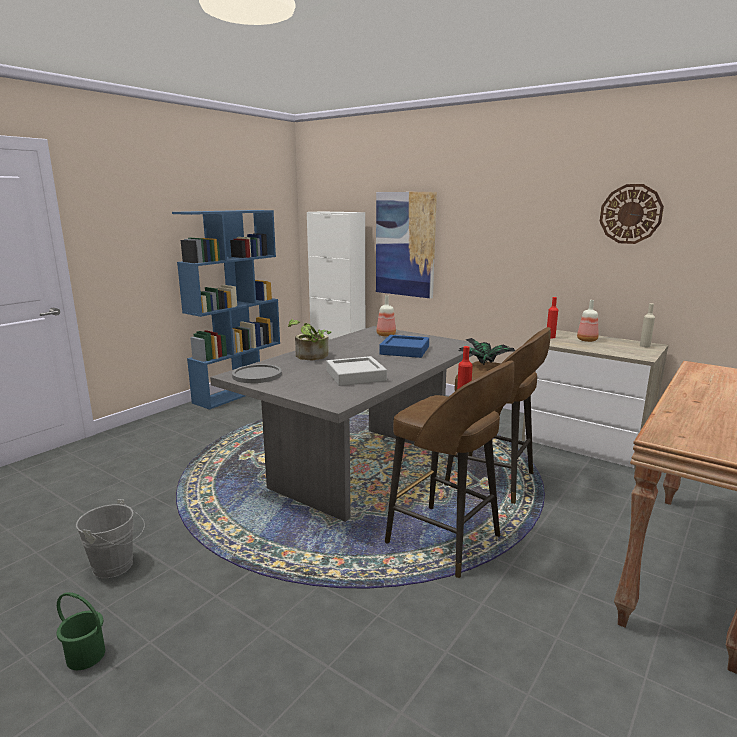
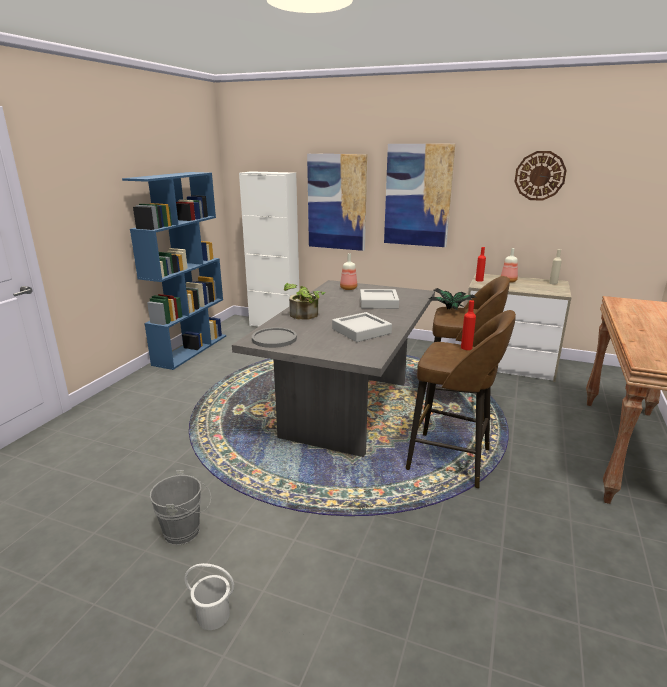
camera: 15 degrees left, 5 degrees up
green bucket [57,592,105,670] -> white bucket [185,563,234,630]
blue tray [379,335,429,358] -> grey tray [360,289,399,309]
none -> picture [384,144,455,247]

